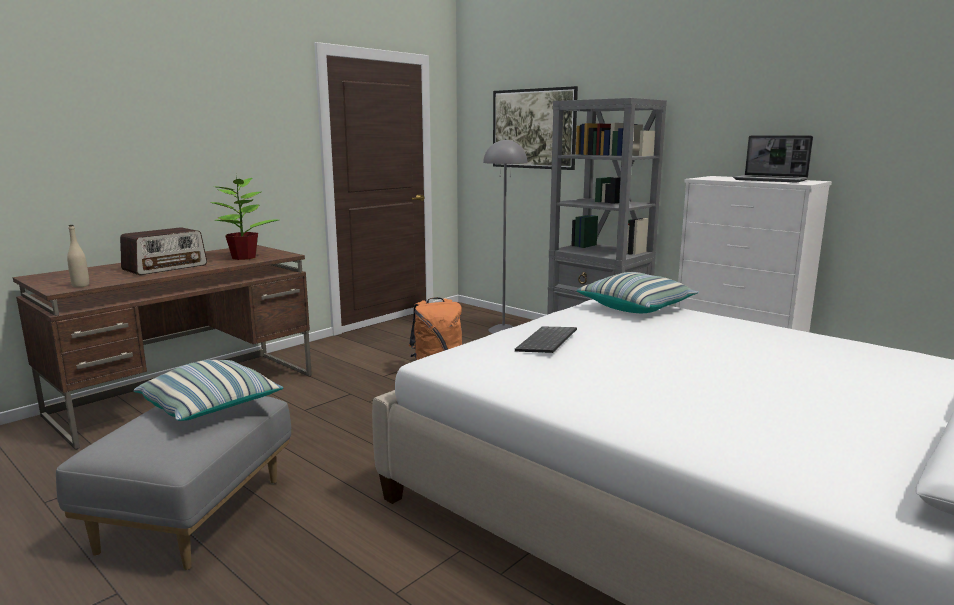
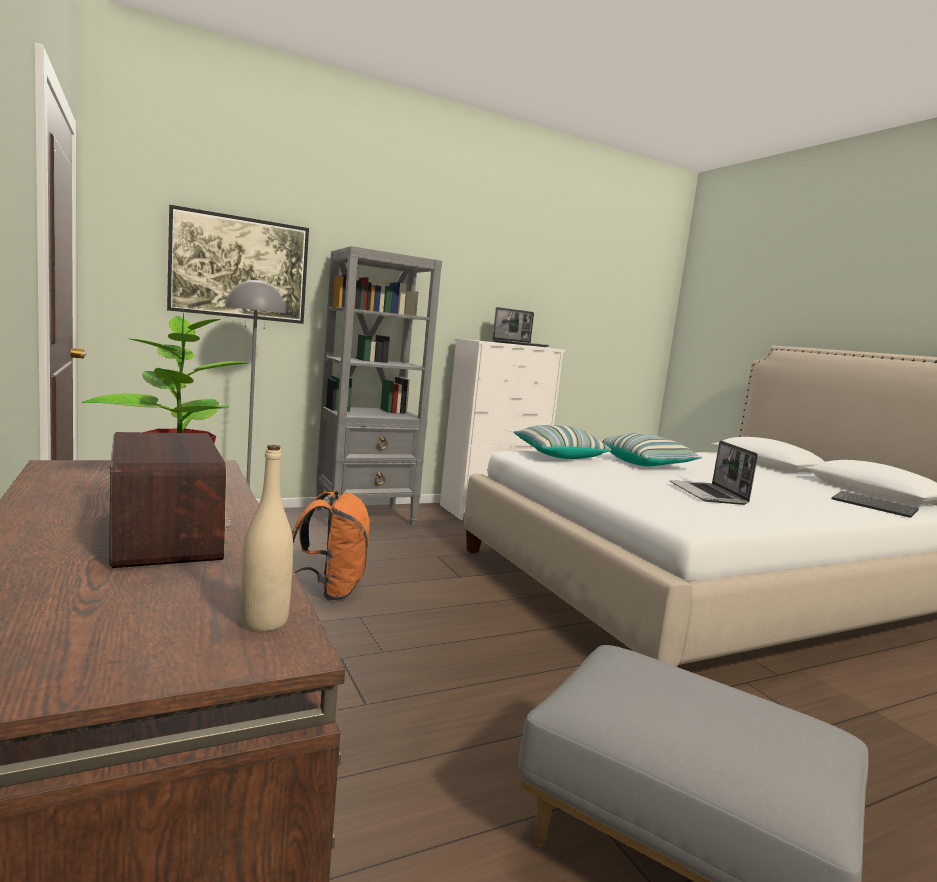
camera: 70 degrees left, 5 degrees down
pillow [133,360,283,421] -> pillow moved to [600,433,703,466]
keyboard [515,327,577,353] -> keyboard moved to [832,491,919,518]
none -> laptop [670,441,758,505]

